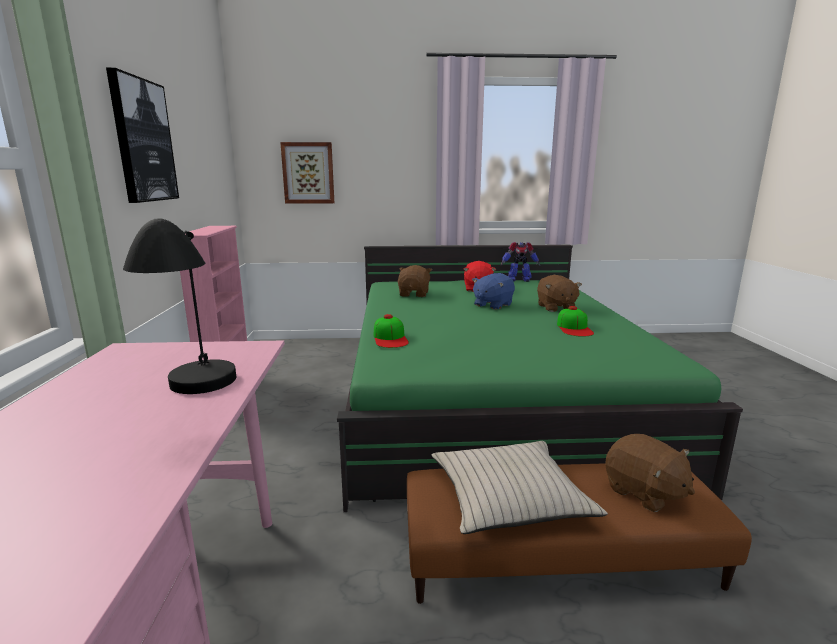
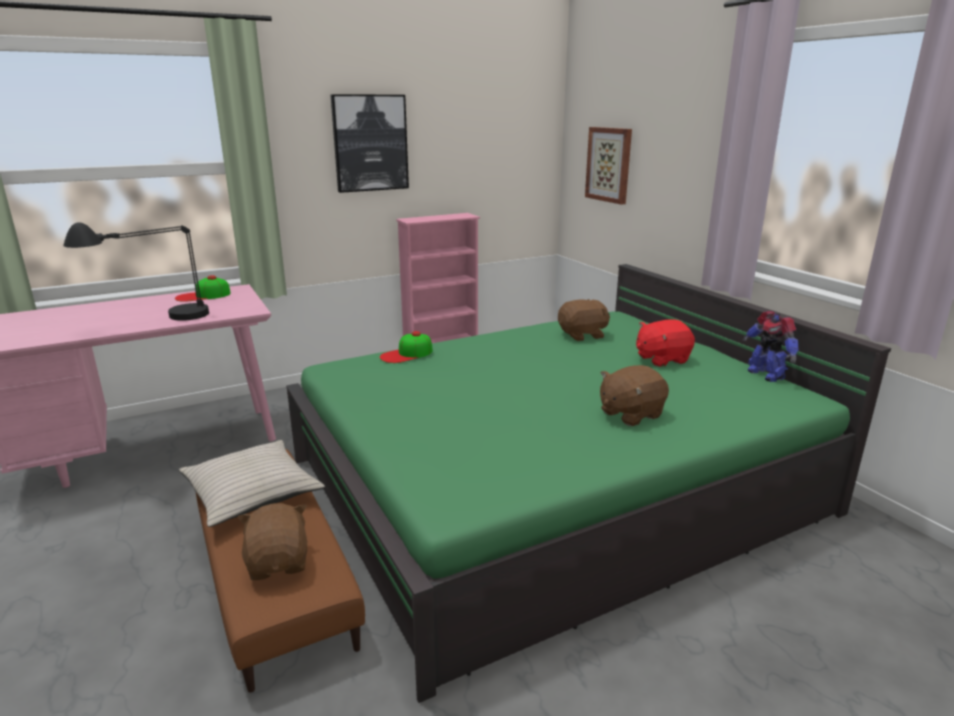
camera: 65 degrees right, 5 degrees up
blue plush toy [472,273,515,310] -> none
cap [557,306,594,337] -> cap moved to [175,275,231,302]
brown plush toy [605,434,695,512] -> brown plush toy turned 135 degrees clockwise [237,503,307,580]

